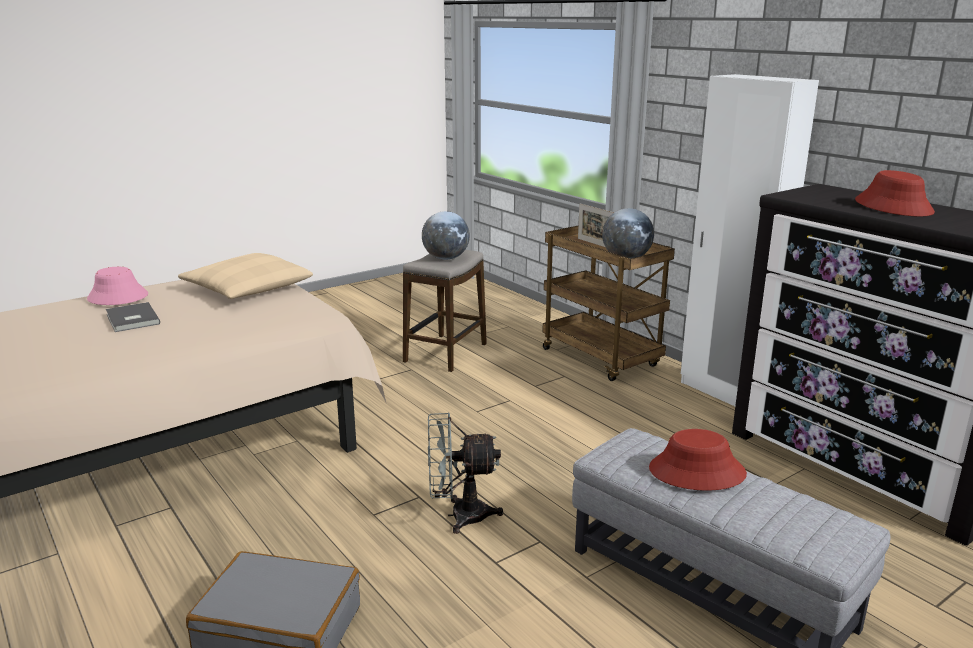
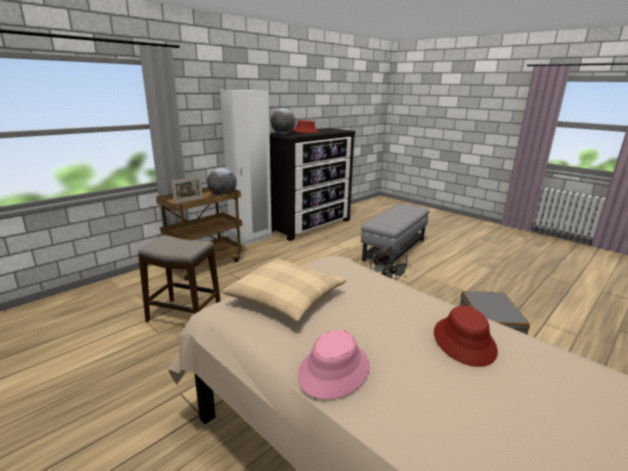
camera: 100 degrees left, 0 degrees up
grey book [106,302,160,332] -> none
globe [422,211,470,260] -> globe moved to [271,108,295,134]
red hat [649,429,747,491] -> red hat moved to [434,306,498,367]

